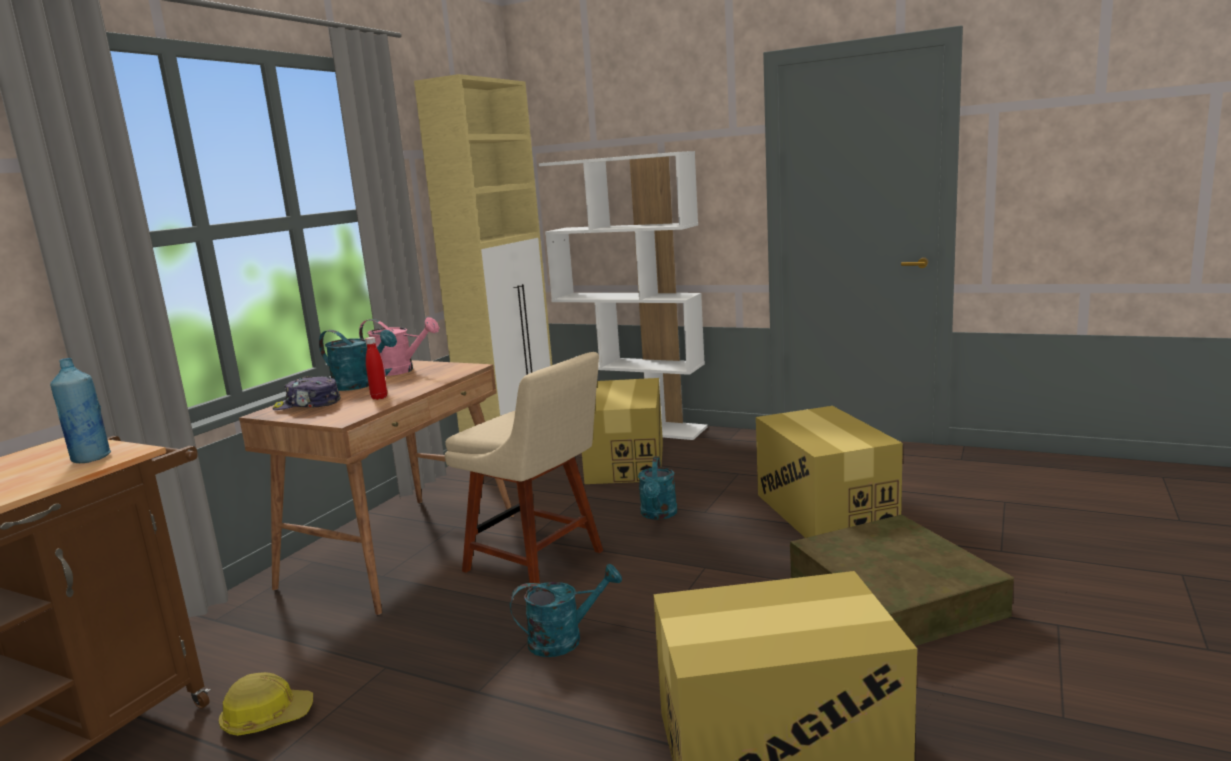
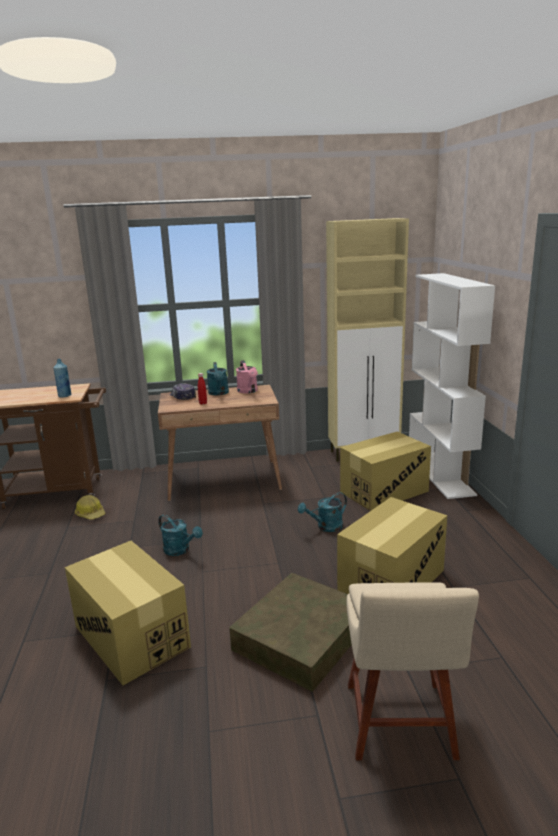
camera: 55 degrees right, 5 degrees up
beige chair [445,352,603,588] -> beige chair moved to [347,582,479,760]

